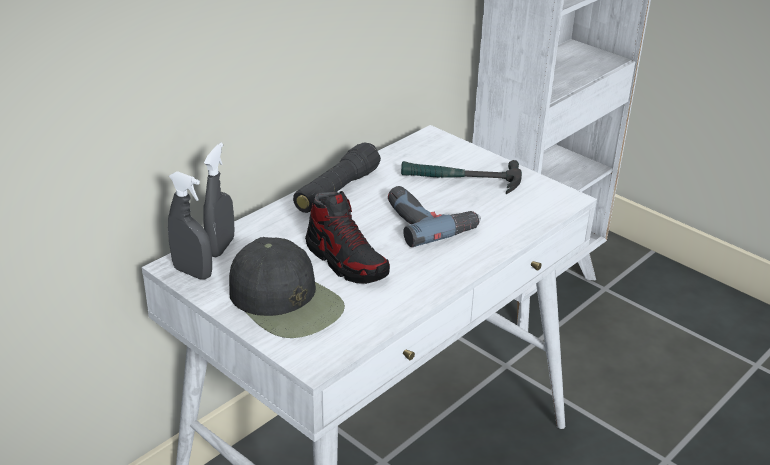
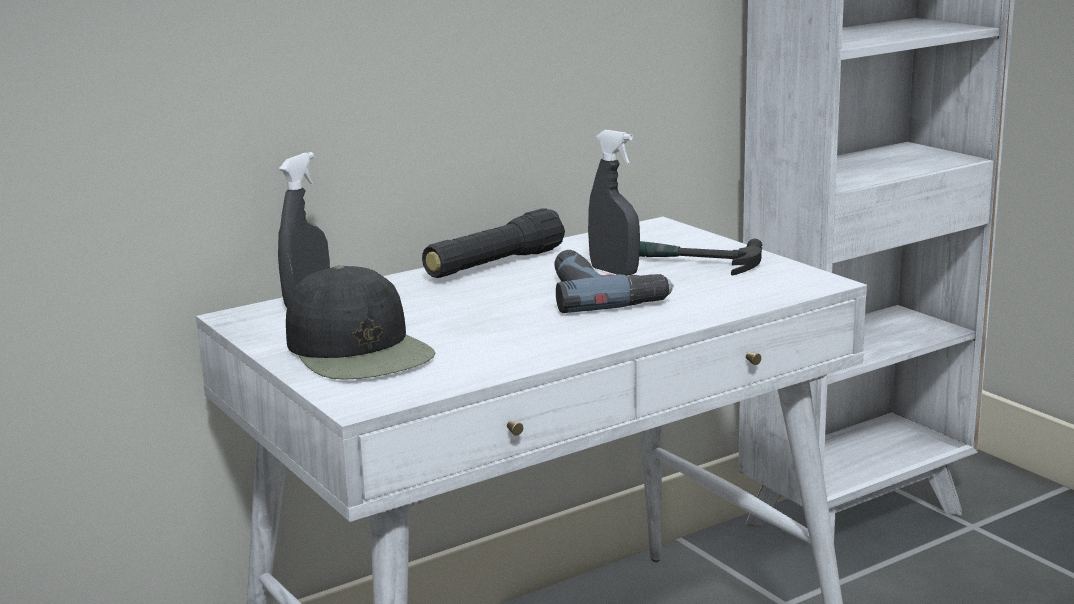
camera: 15 degrees right, 15 degrees down
grey spray bottle [168,171,212,279] -> grey spray bottle moved to [588,130,640,275]
shoe [305,191,390,284] -> none

